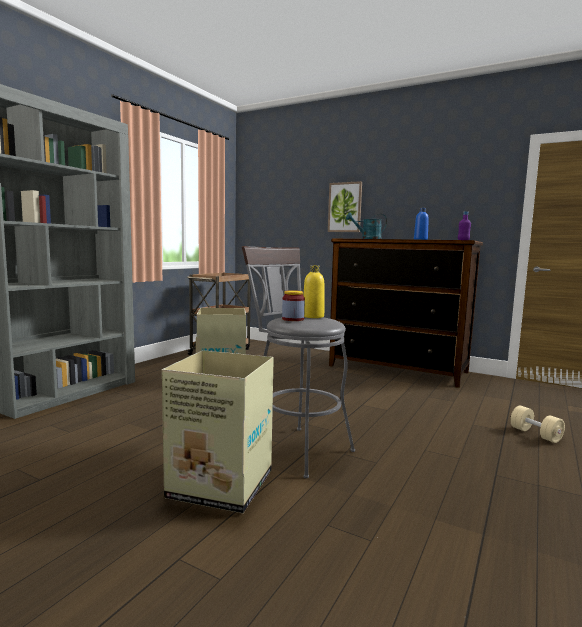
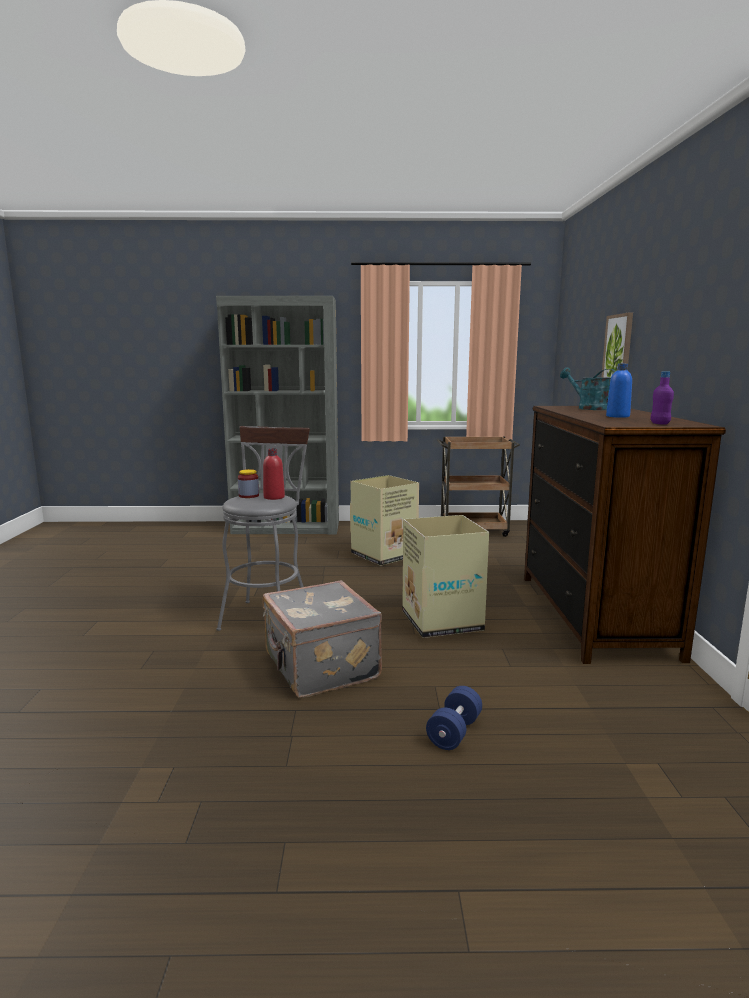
camera: 60 degrees right, 5 degrees up
cardboard box [162,350,274,513] -> cardboard box moved to [402,515,489,638]
yellow bottle [303,265,324,318] -> red bottle [263,448,285,500]
beige dumbbell [510,405,565,443] -> blue dumbbell [426,686,482,750]
none -> grey suitcase [263,581,382,698]

